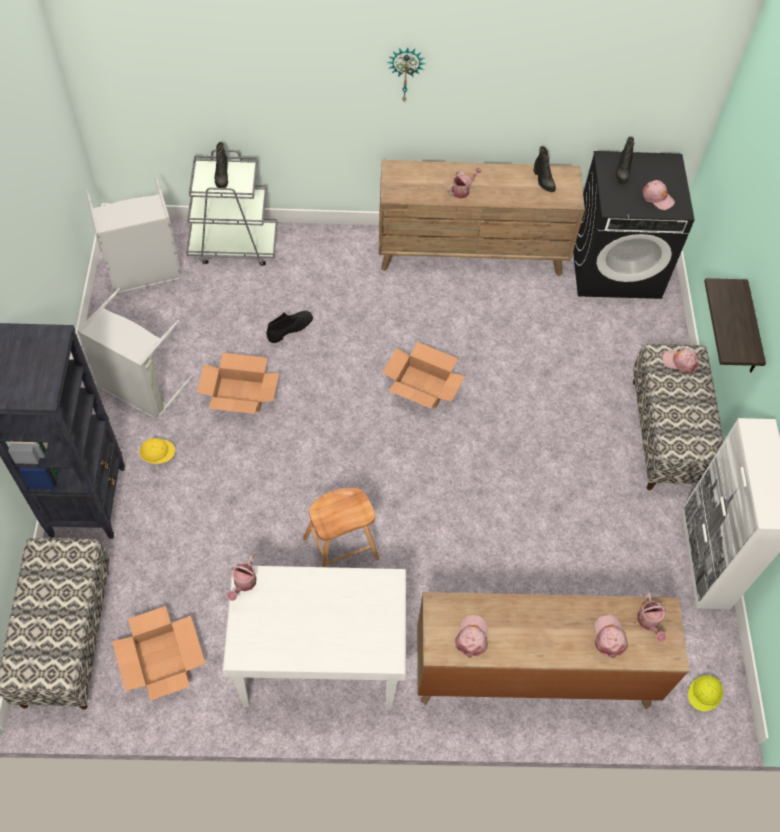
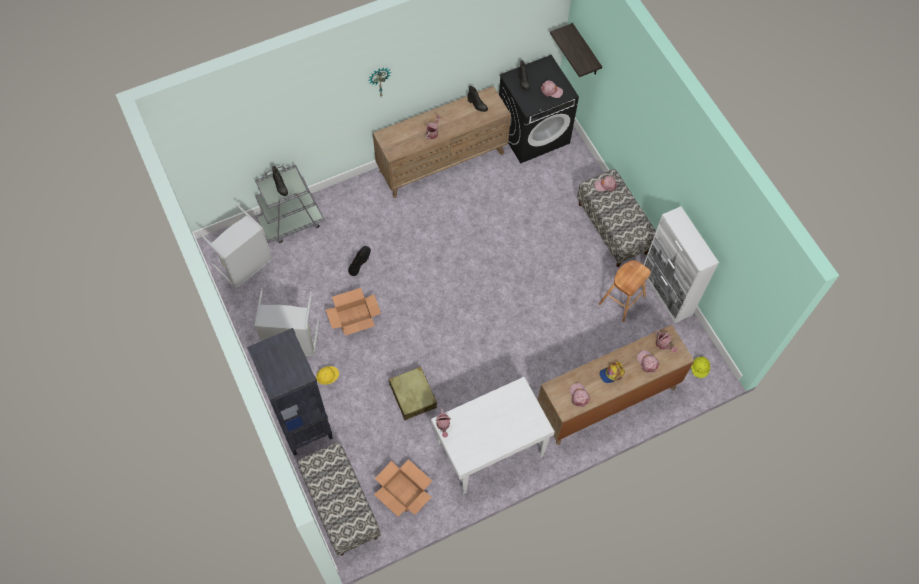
camera: 25 degrees left, 5 degrees up
brown stool [303,488,380,567] -> brown stool moved to [599,260,651,322]
cardboard box [382,342,465,409] -> none
shelf [704,278,766,372] -> shelf moved to [550,23,602,77]
none -> beige suitcase [389,367,437,420]
none -> cap [600,362,625,383]

